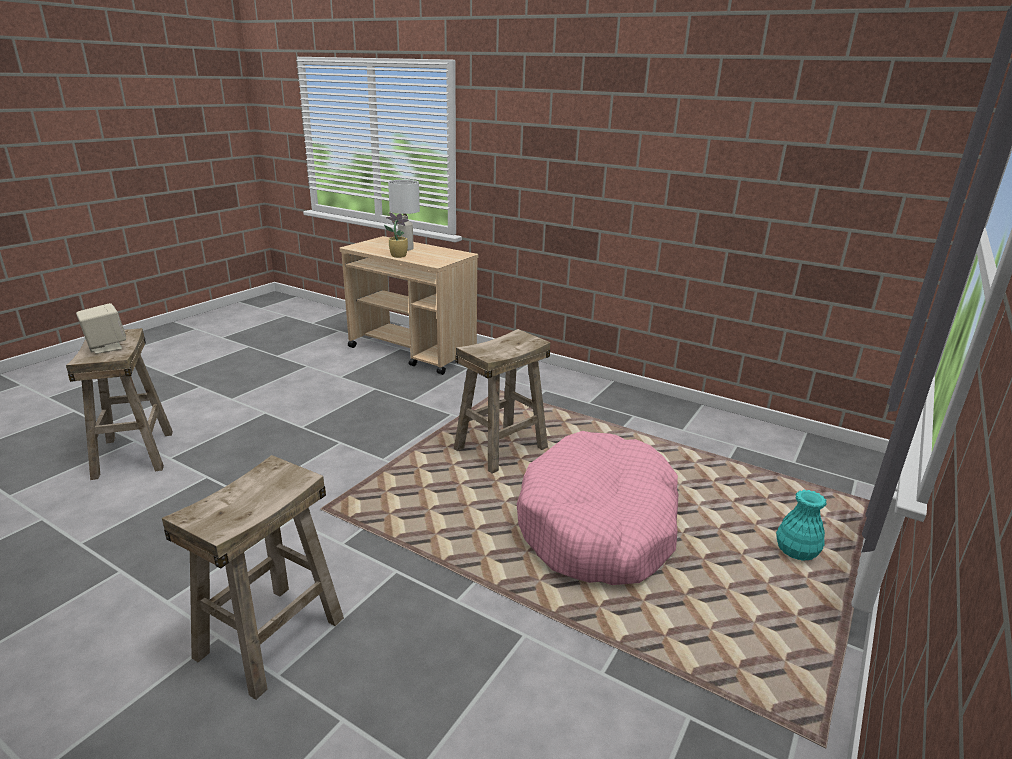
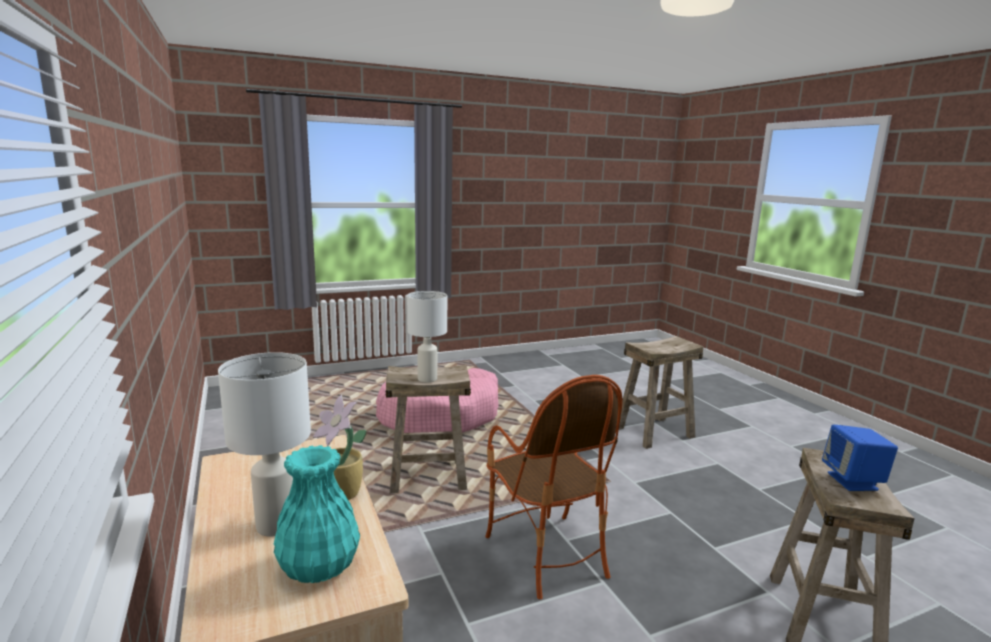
camera: 145 degrees left, 10 degrees down
beige speaker [76,303,126,354] -> blue speaker [822,425,898,491]
turquoise vase [776,490,826,560] -> turquoise vase moved to [274,445,360,583]
none -> white table lamp [407,291,447,382]
none -> armchair [485,375,623,600]

